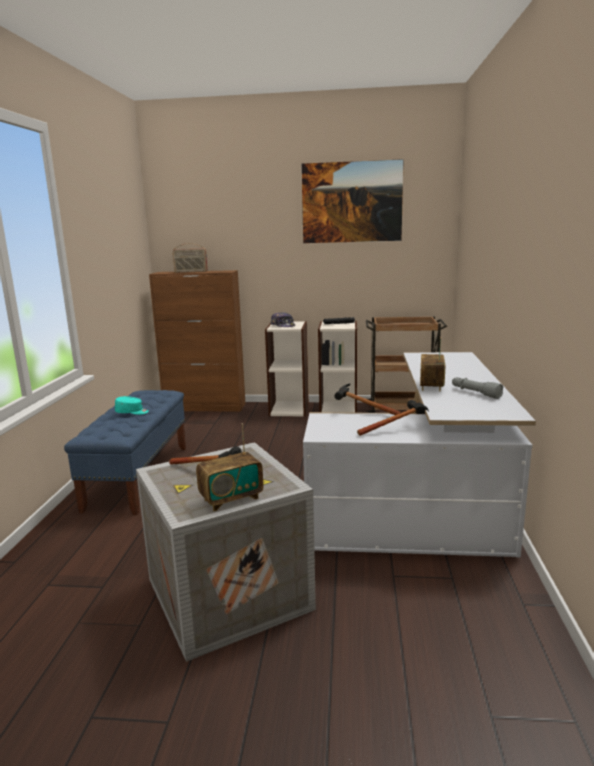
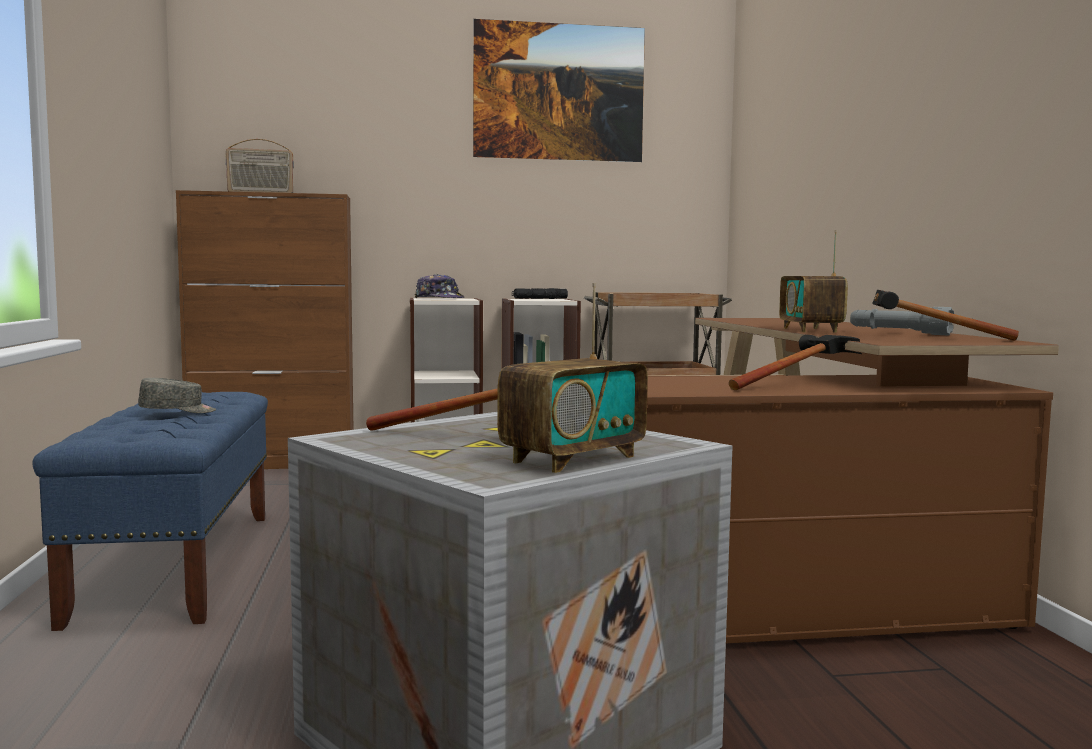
camera: 15 degrees left, 10 degrees down
turquoise cap [115,396,149,415] -> grey cap [138,378,216,413]
white desk [303,352,536,558] -> brown desk [646,318,1059,643]
hammer [334,384,401,415] -> hammer moved to [872,290,1019,341]

